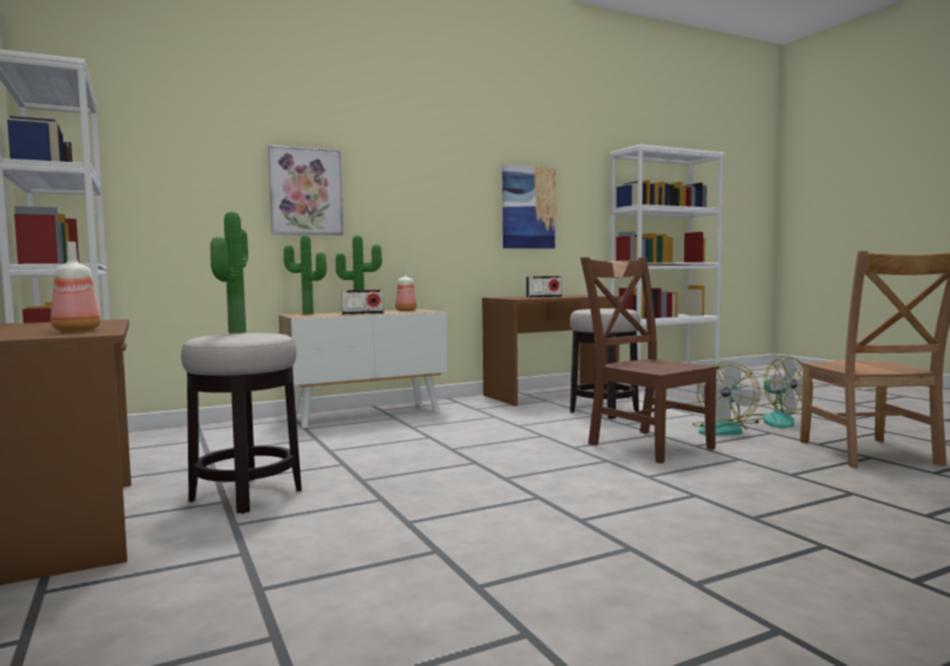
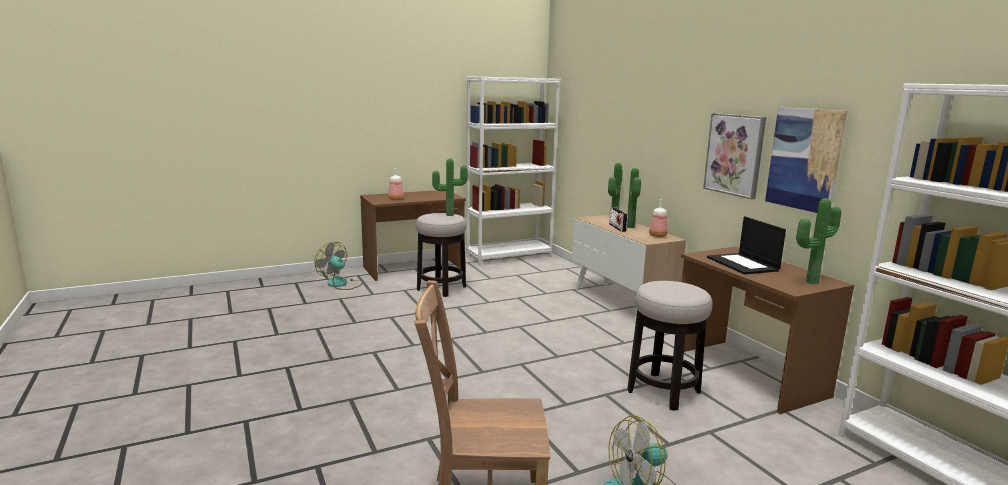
camera: 90 degrees right, 10 degrees up
picture [268,145,343,235] -> picture moved to [703,113,766,199]
radio [526,276,562,298] -> laptop [707,216,786,275]
brown chair [580,257,719,464] -> none
fan [692,362,761,436] -> fan moved to [314,242,364,290]
none -> potted plant [796,198,841,284]

